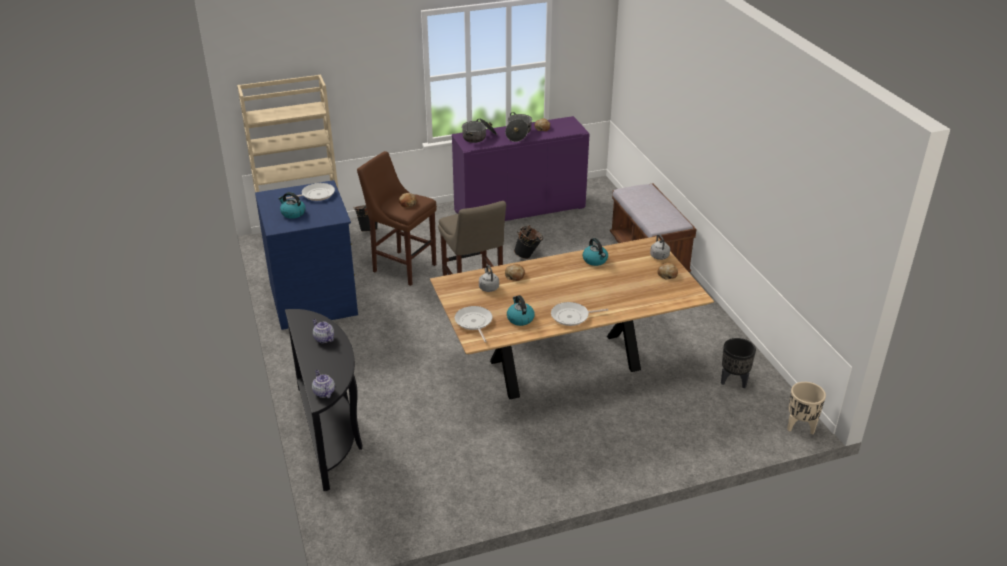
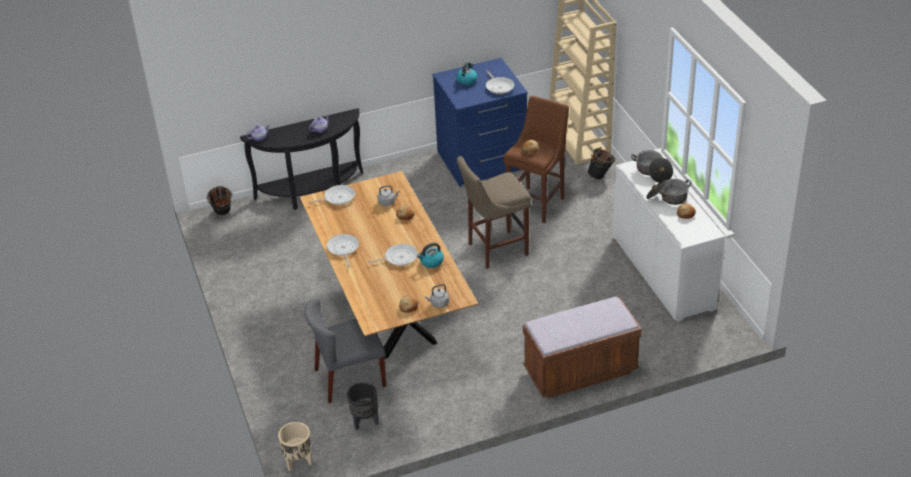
camera: 90 degrees right, 5 degrees up
purple cabinet [452,116,589,221] -> white cabinet [612,161,725,322]
kettle [507,295,535,326] -> none
black bucket [514,225,543,259] -> black bucket moved to [206,186,232,216]
none -> grey chair [304,298,386,403]
none -> frying pan [368,244,418,266]

